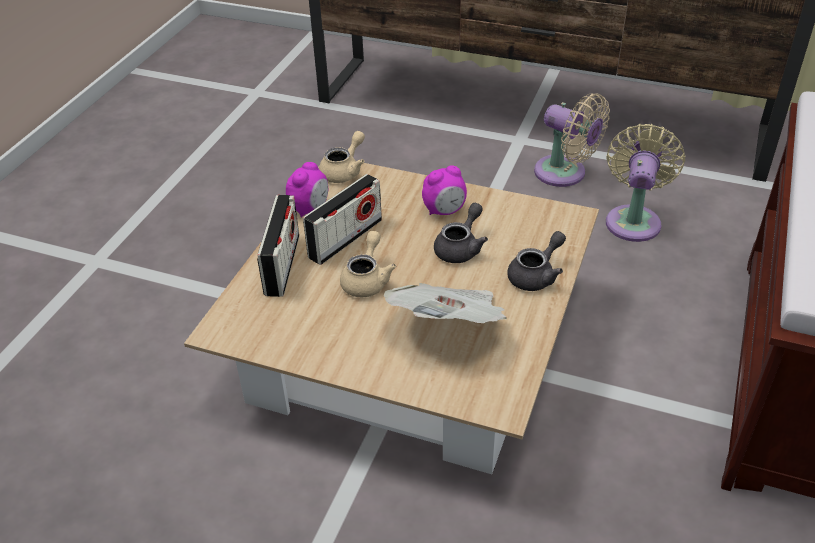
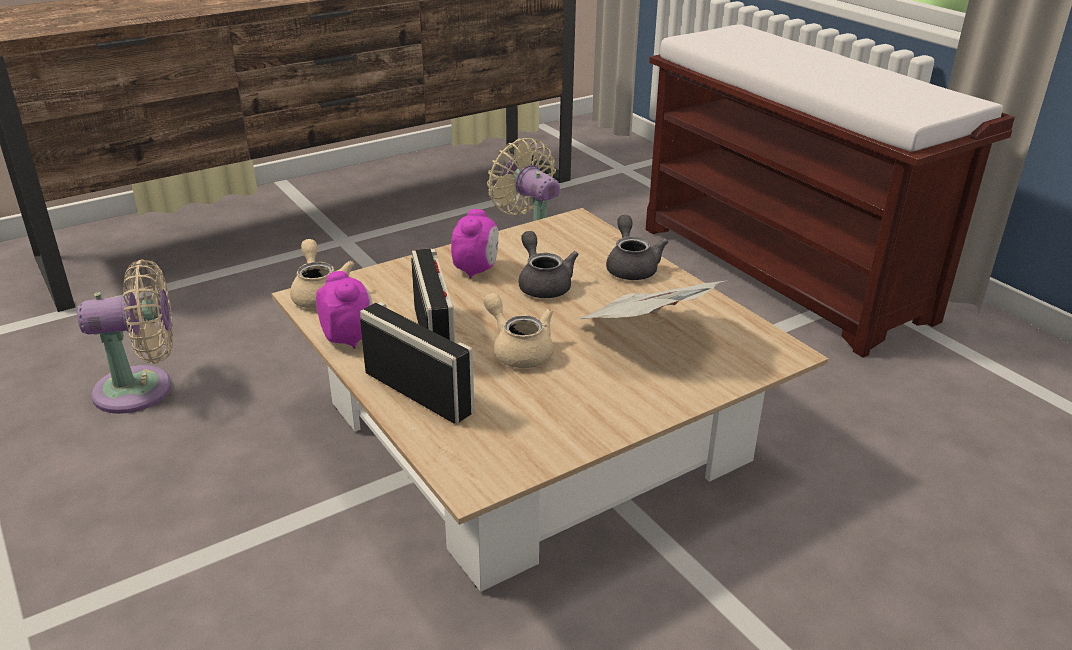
camera: 55 degrees left, 10 degrees down
beige fan [534,93,610,187] -> beige fan moved to [77,259,173,414]

